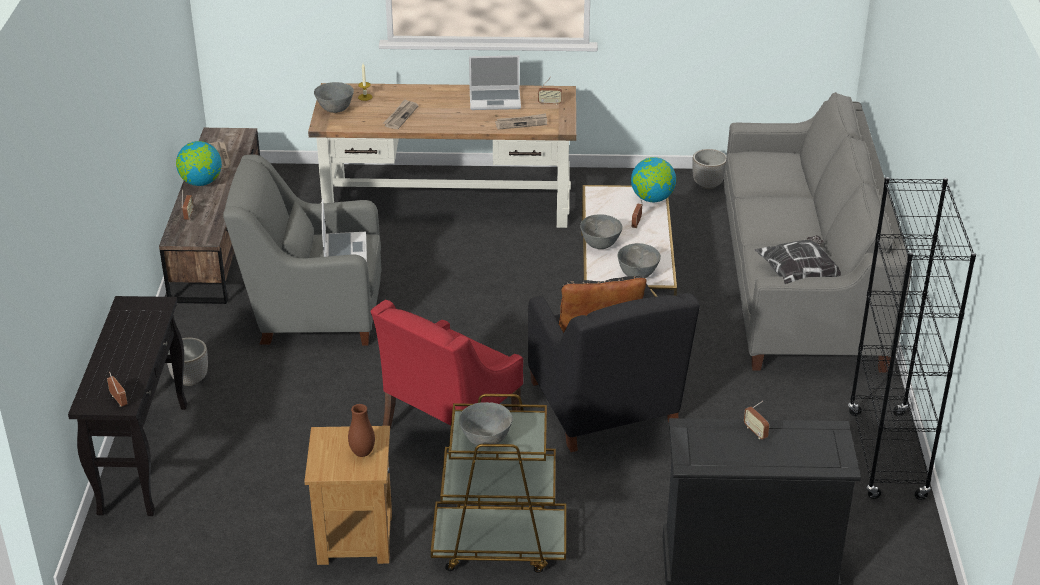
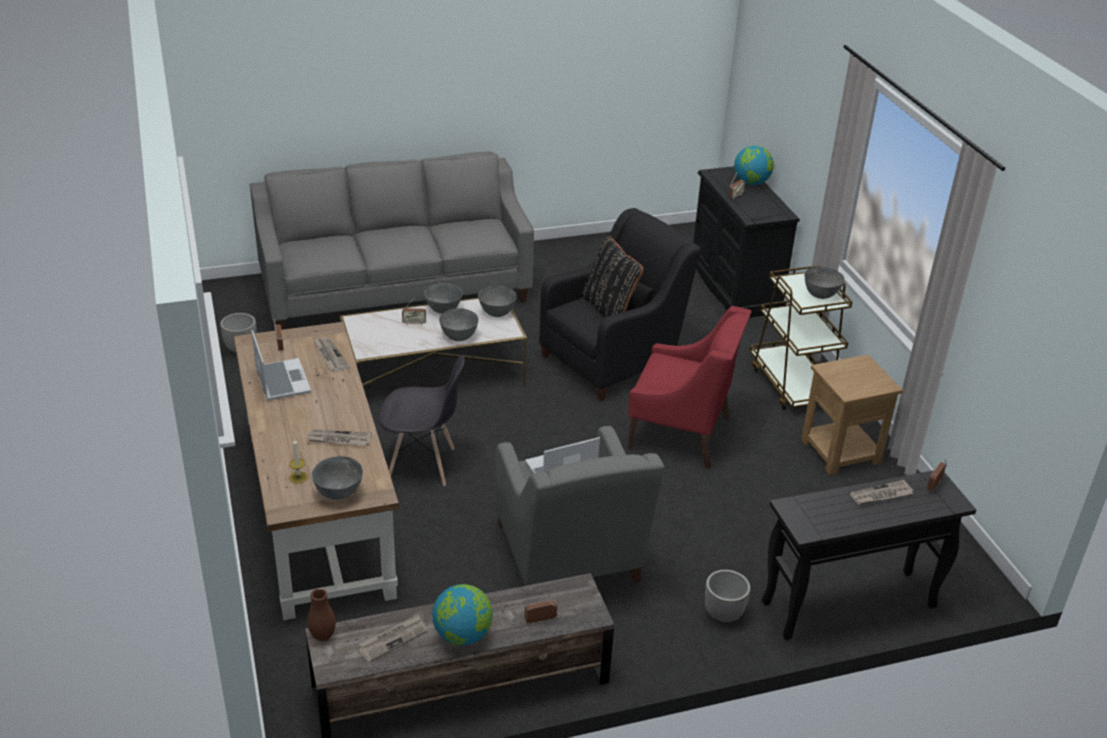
camera: 110 degrees left, 0 degrees up
brown vase [348,404,375,457] -> brown vase moved to [307,588,336,641]
globe [631,157,676,202] -> globe moved to [734,146,774,185]
pillow [755,235,841,284] -> none
black bookcase [848,177,976,500] -> none
none -> grey chair [379,355,464,486]
none -> grey bowl [424,283,463,314]
none -> newspaper [850,480,913,505]

